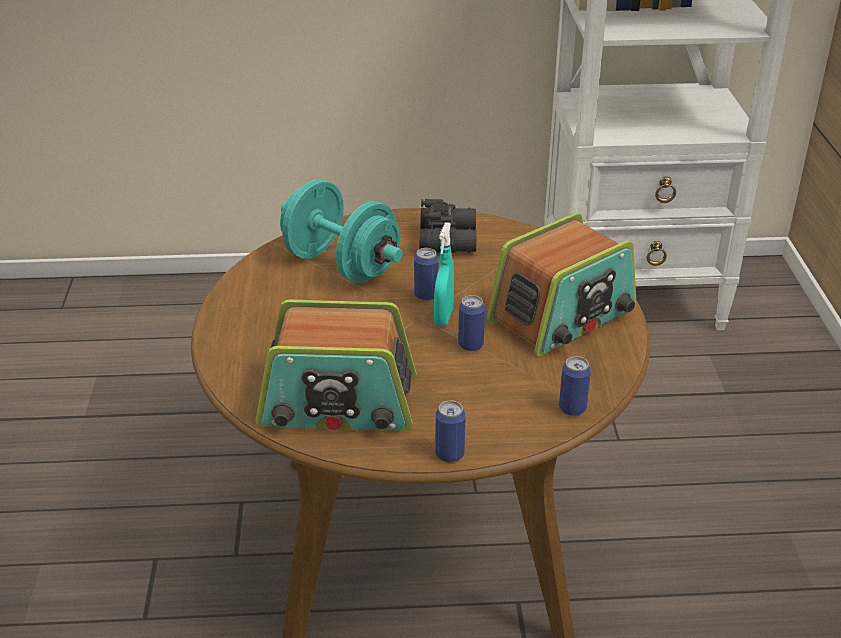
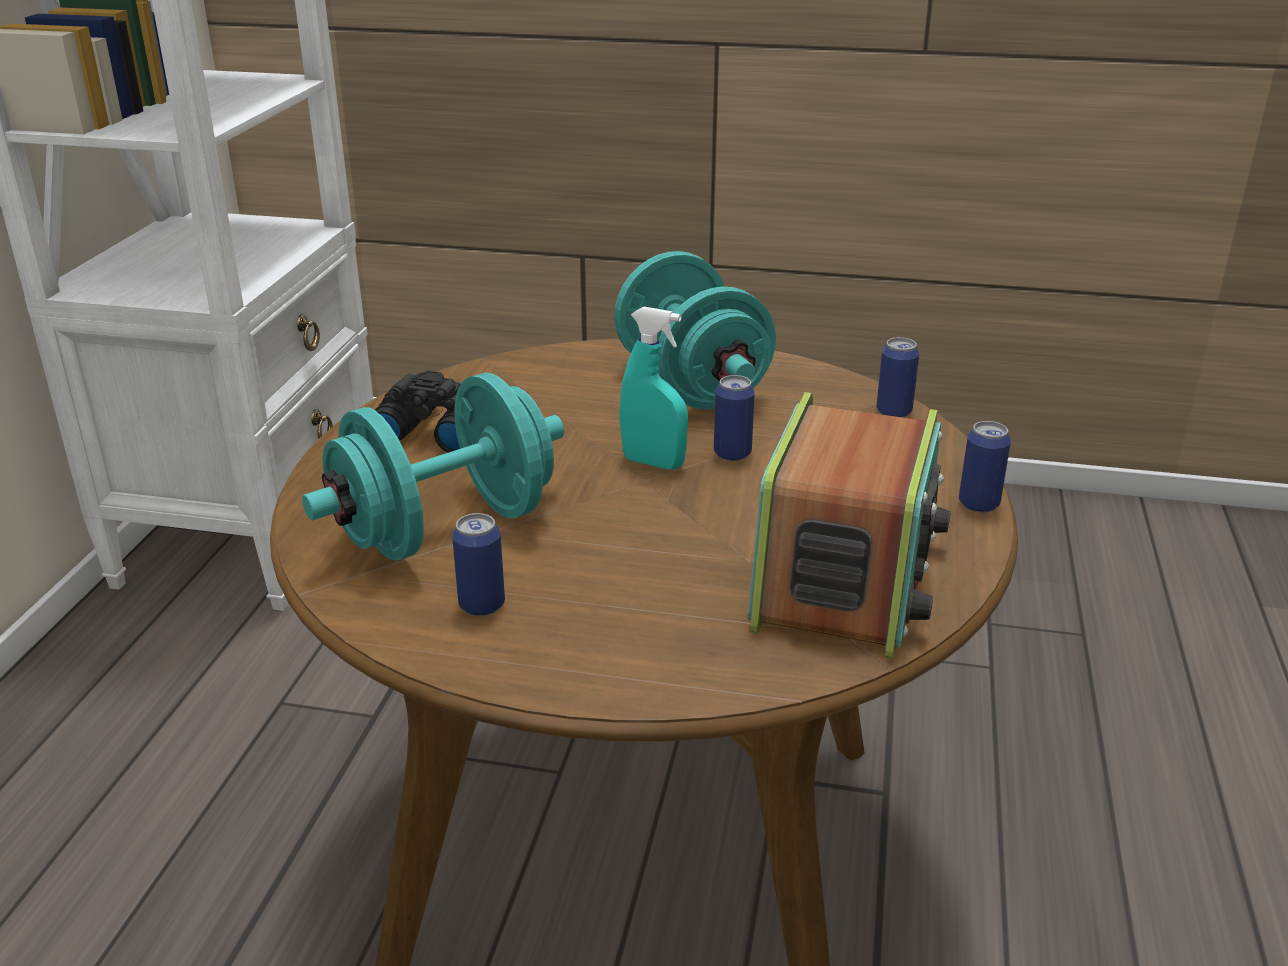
camera: 75 degrees left, 5 degrees down
can [414,248,439,301] -> can moved to [452,513,505,616]
radio [486,212,636,357] -> turquoise dumbbell [614,251,776,409]

